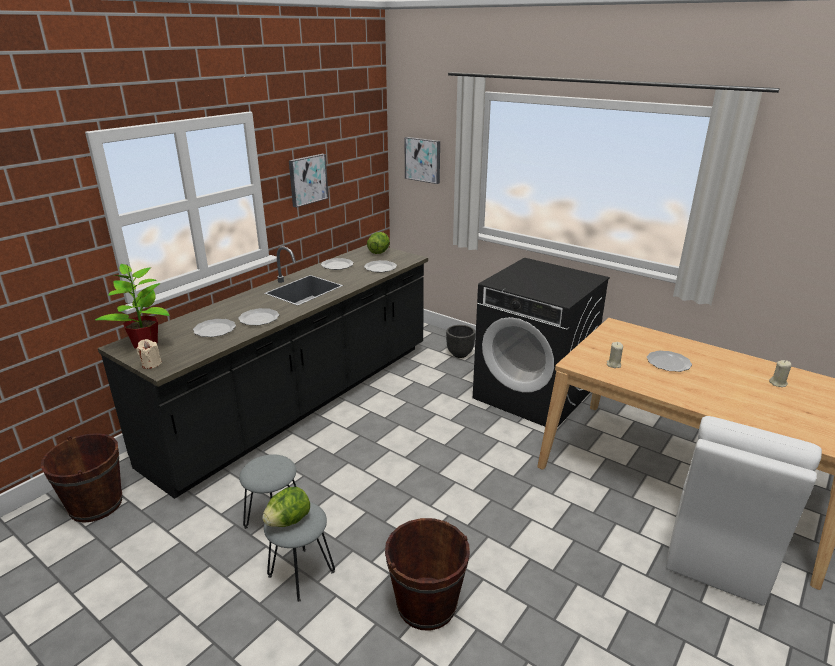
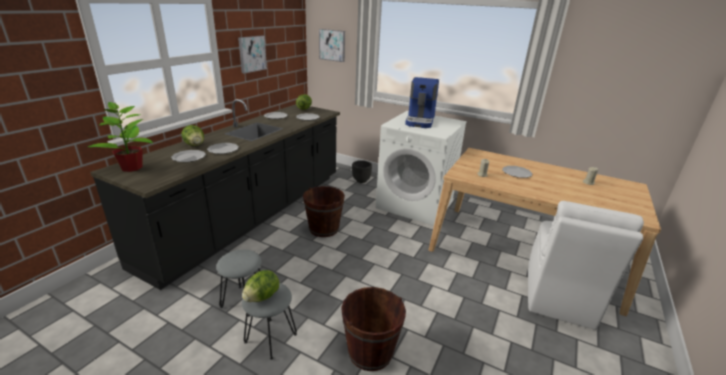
camera: 10 degrees left, 0 degrees up
brown bucket [41,433,122,523] -> brown bucket moved to [303,186,345,237]
beige candle [136,339,162,369] -> none
black washing machine [473,258,610,428] -> white washing machine [376,111,467,226]
none -> lettuce [181,125,204,146]
none -> coffee machine [405,77,439,128]

